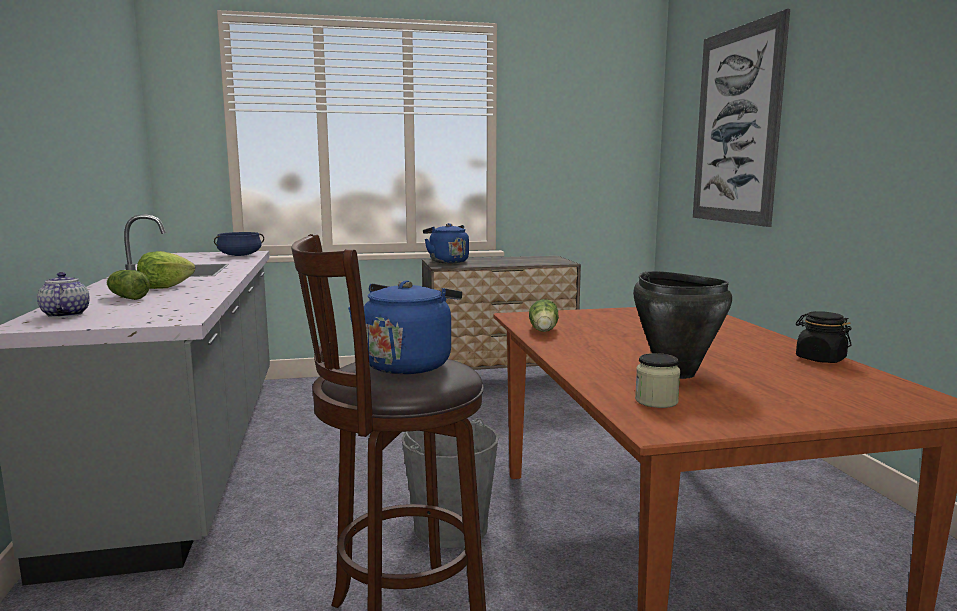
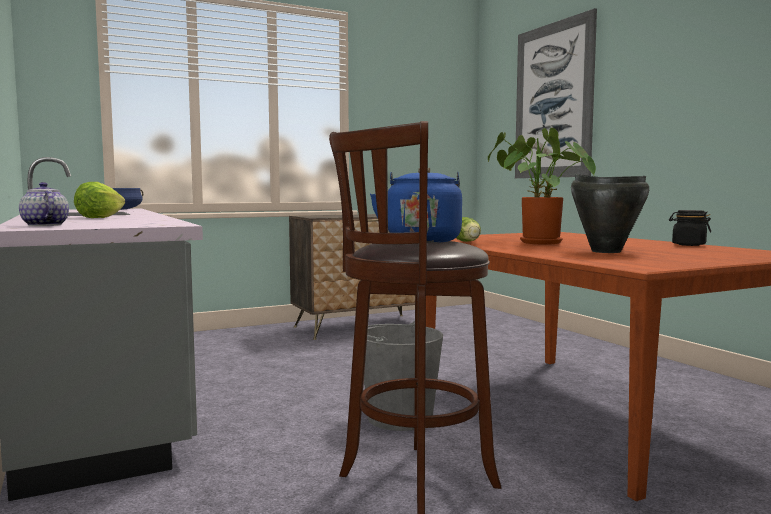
camera: 15 degrees left, 5 degrees down
lettuce [107,270,150,300] -> none
blue kettle [423,223,469,263] -> none
jar [635,353,680,408] -> none
none -> potted plant [488,128,596,245]

